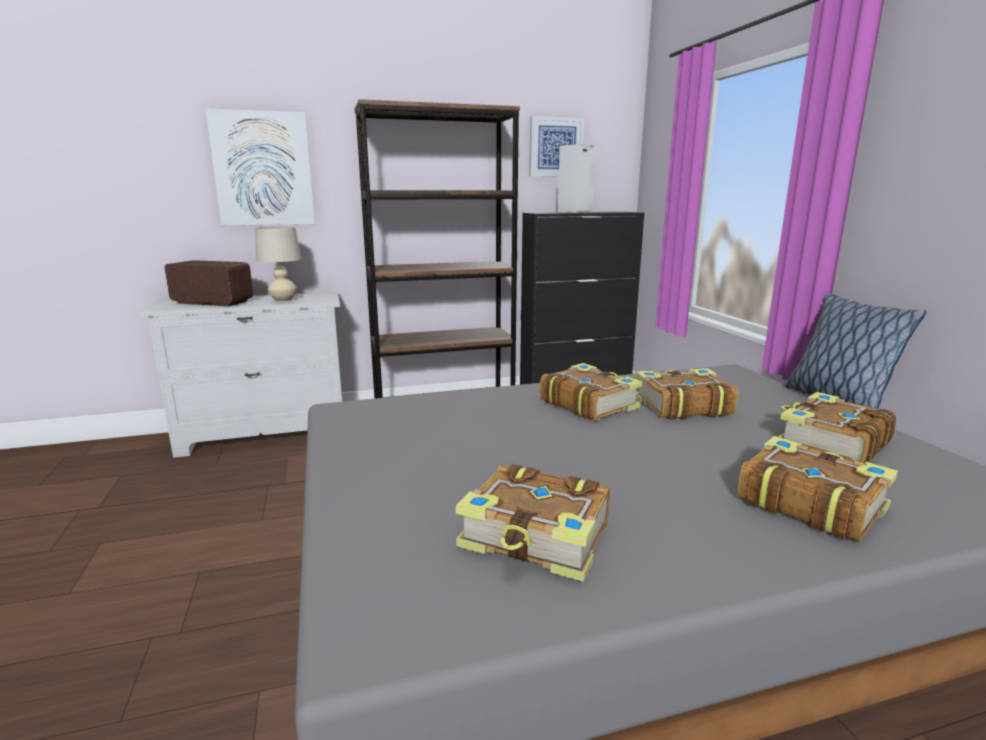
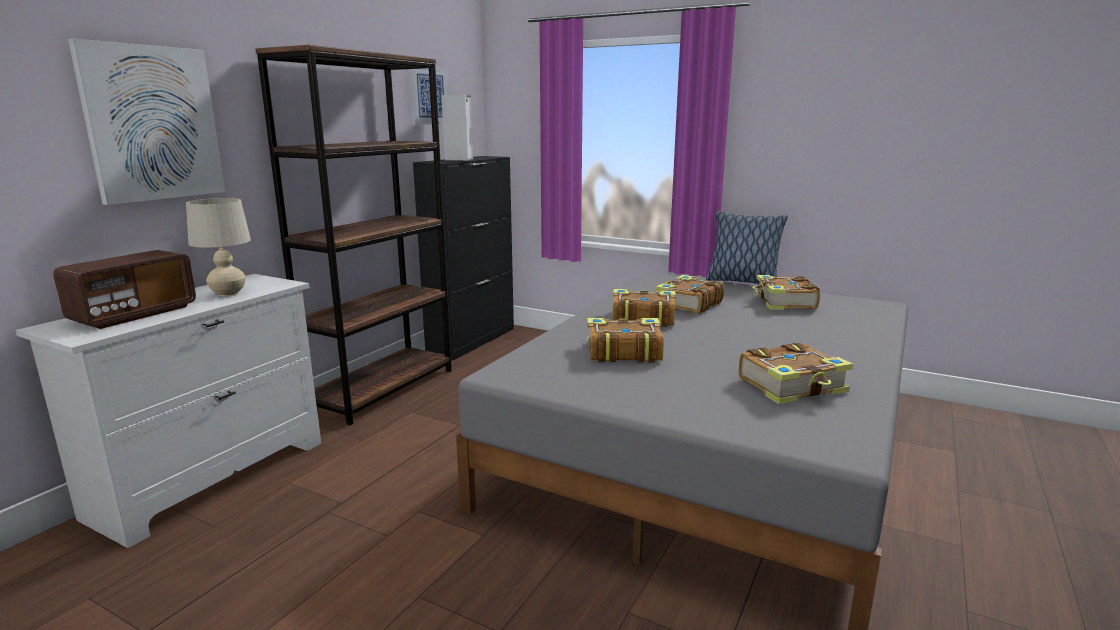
camera: 45 degrees left, 0 degrees up
radio [165,260,253,306] -> radio turned 150 degrees clockwise [53,250,196,329]
book [738,436,898,542] -> book moved to [587,318,664,362]

